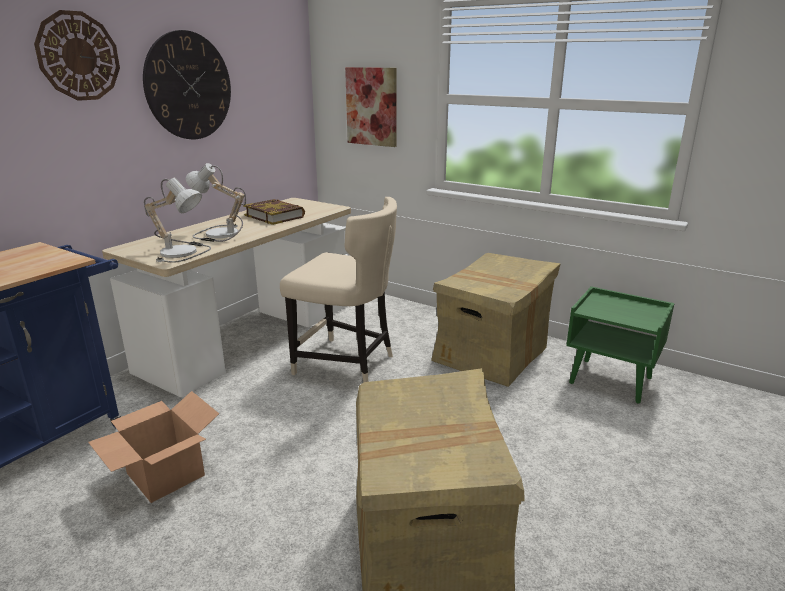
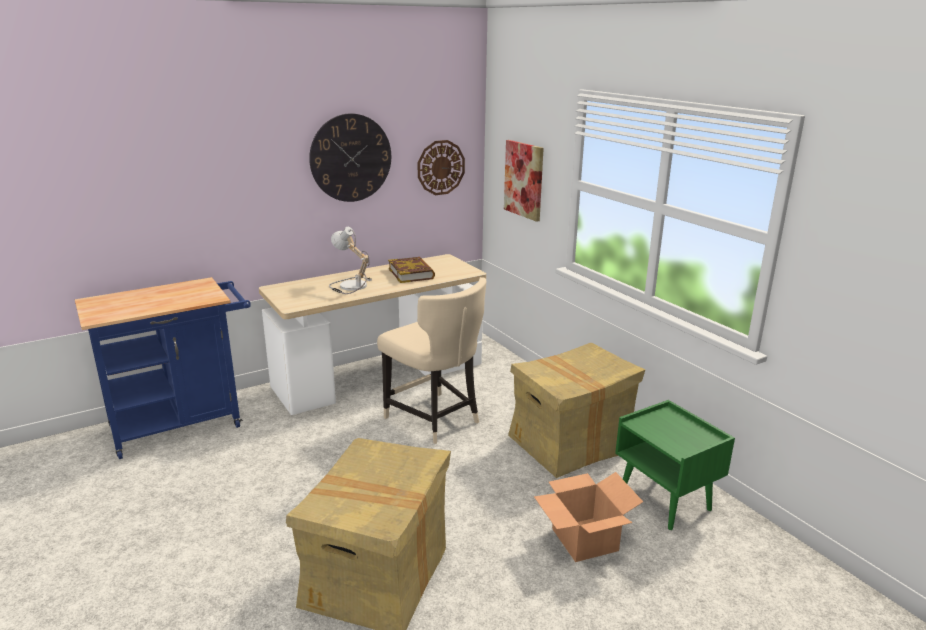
camera: 25 degrees right, 0 degrees up
wall clock [34,10,120,101] -> wall clock moved to [418,140,465,195]
cardboard box [88,391,219,503] -> cardboard box moved to [534,472,643,562]
table lamp [144,178,211,263] -> none

